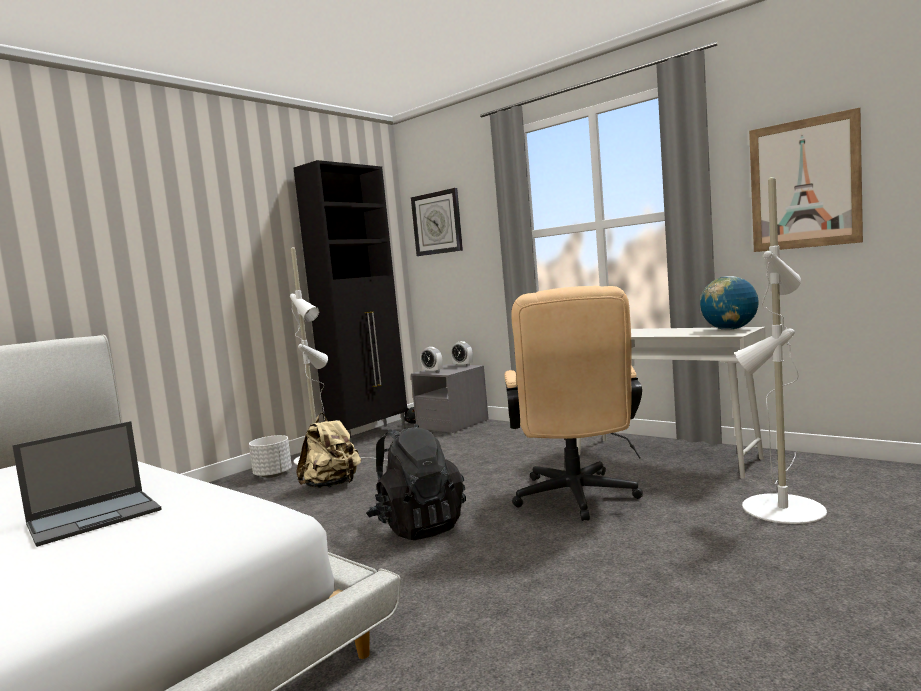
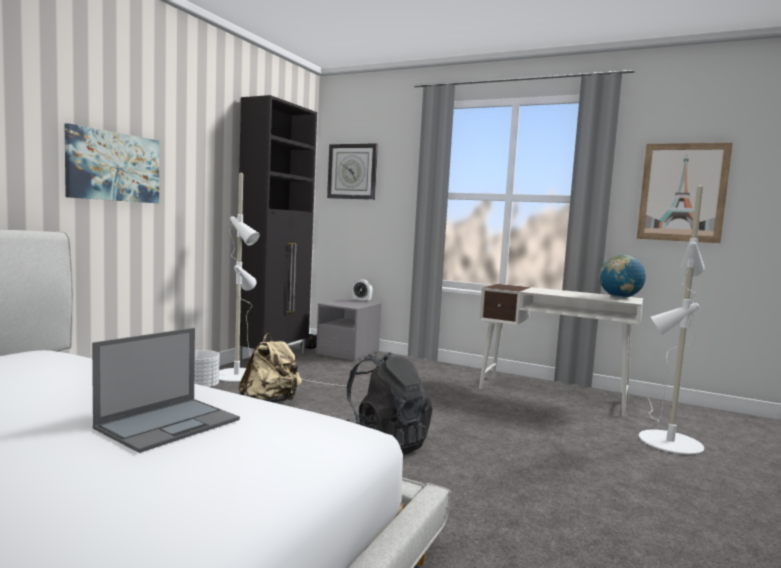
camera: 15 degrees left, 0 degrees up
alarm clock [421,347,443,373] -> none
beige office chair [504,286,643,521] -> none
none -> picture [65,123,159,203]

